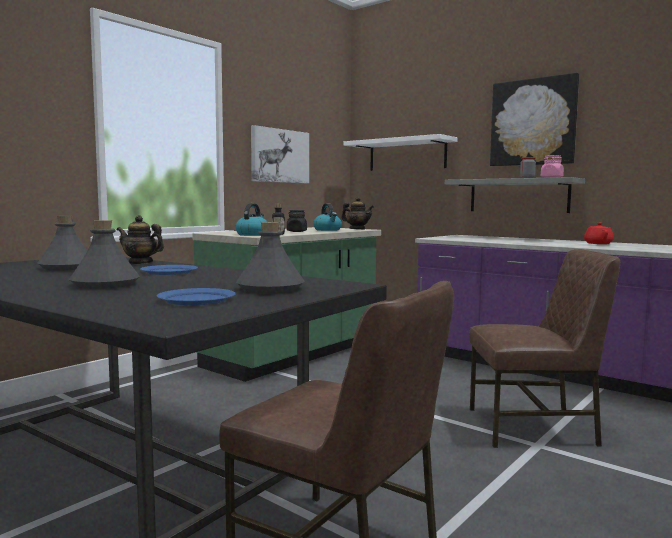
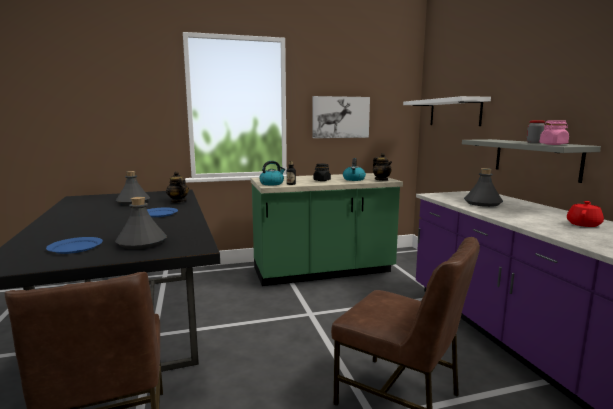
camera: 35 degrees right, 5 degrees up
grey bottle [69,220,140,289] -> grey bottle moved to [464,168,503,207]
picture [490,73,579,166] -> none

